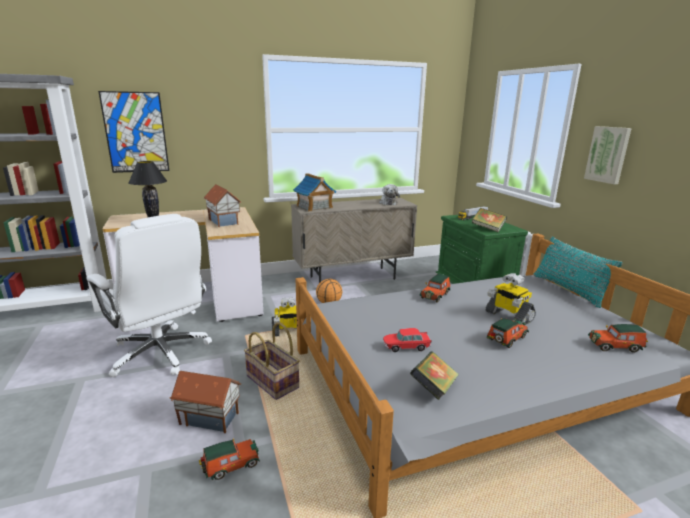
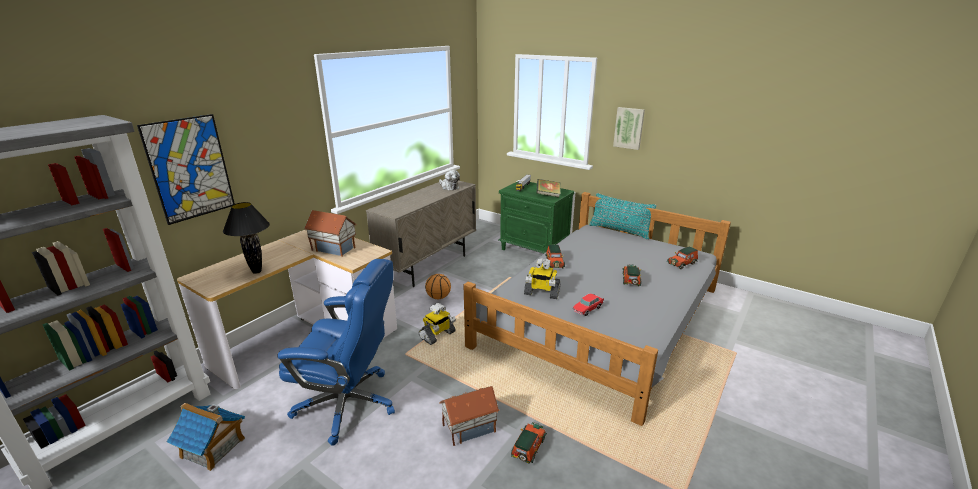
camera: 35 degrees left, 5 degrees up
white office chair [86,214,212,377] -> blue office chair [277,259,395,446]
basket [244,322,300,400] -> none
toy house [293,173,336,212] -> toy house moved to [167,403,245,471]
book [410,351,459,400] -> none
toy robot [485,273,536,325] -> toy robot moved to [524,258,560,299]

